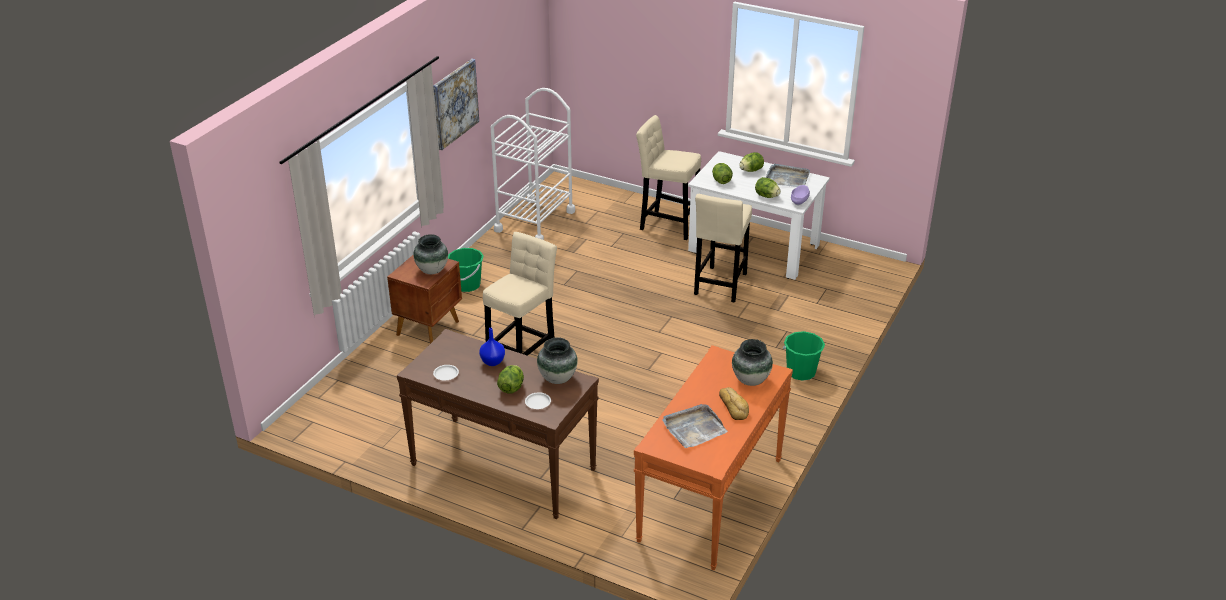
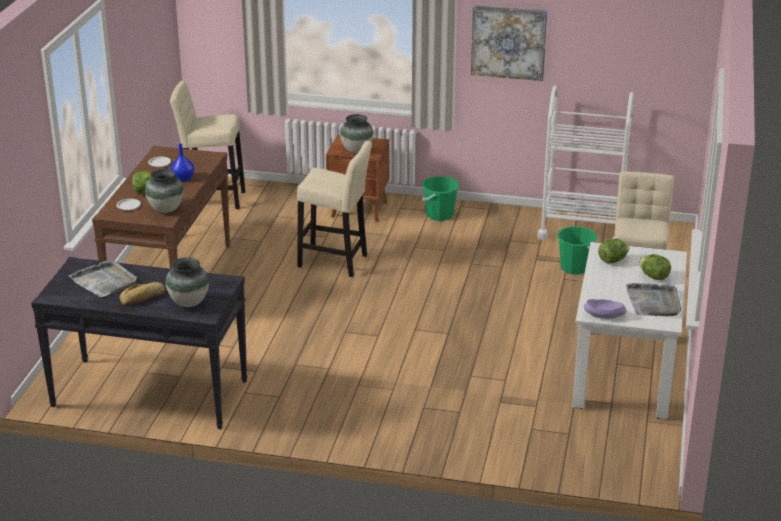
camera: 75 degrees right, 5 degrees down
orange console table [634,345,793,571] -> black console table [31,257,248,429]
beige stool [694,194,752,303] -> beige stool moved to [170,81,245,209]
lettuce [755,177,781,198] -> none
green bucket [783,331,825,381] -> green bucket moved to [557,226,597,275]

